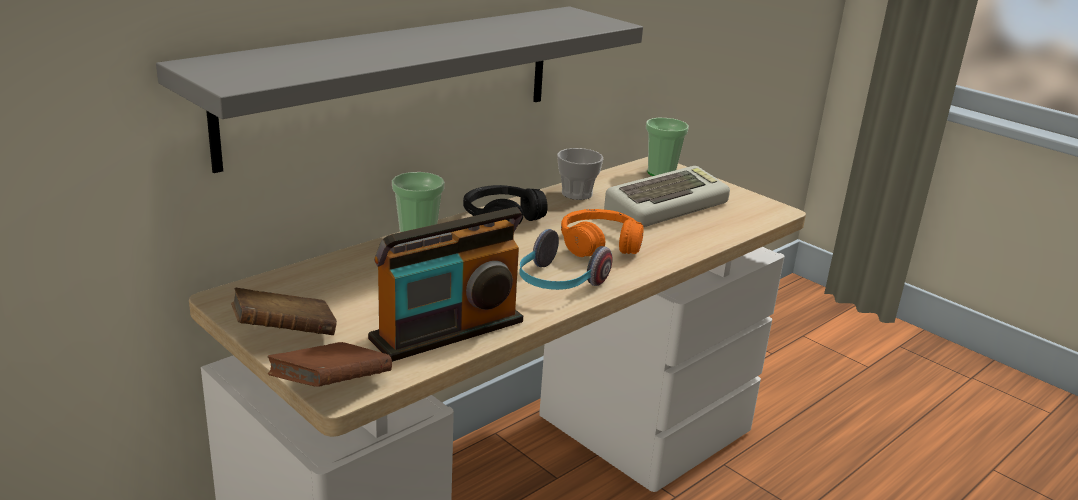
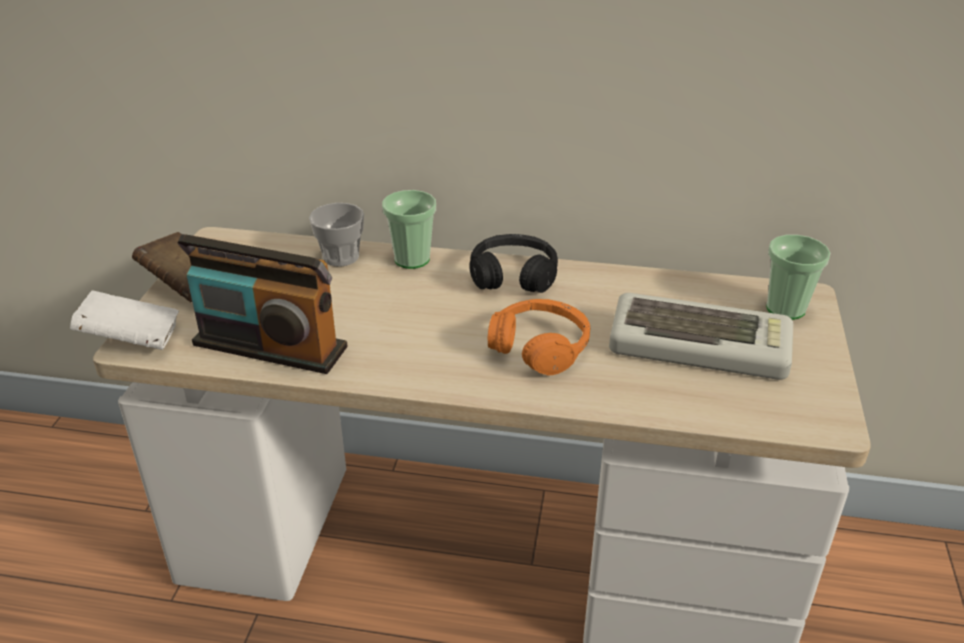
camera: 55 degrees right, 10 degrees up
grey shelf [156,6,643,173] -> none
brown book [267,342,392,387] -> white book [70,290,179,350]
headphones [519,229,612,290] -> none
cup [557,148,603,200] -> cup moved to [309,203,364,267]

